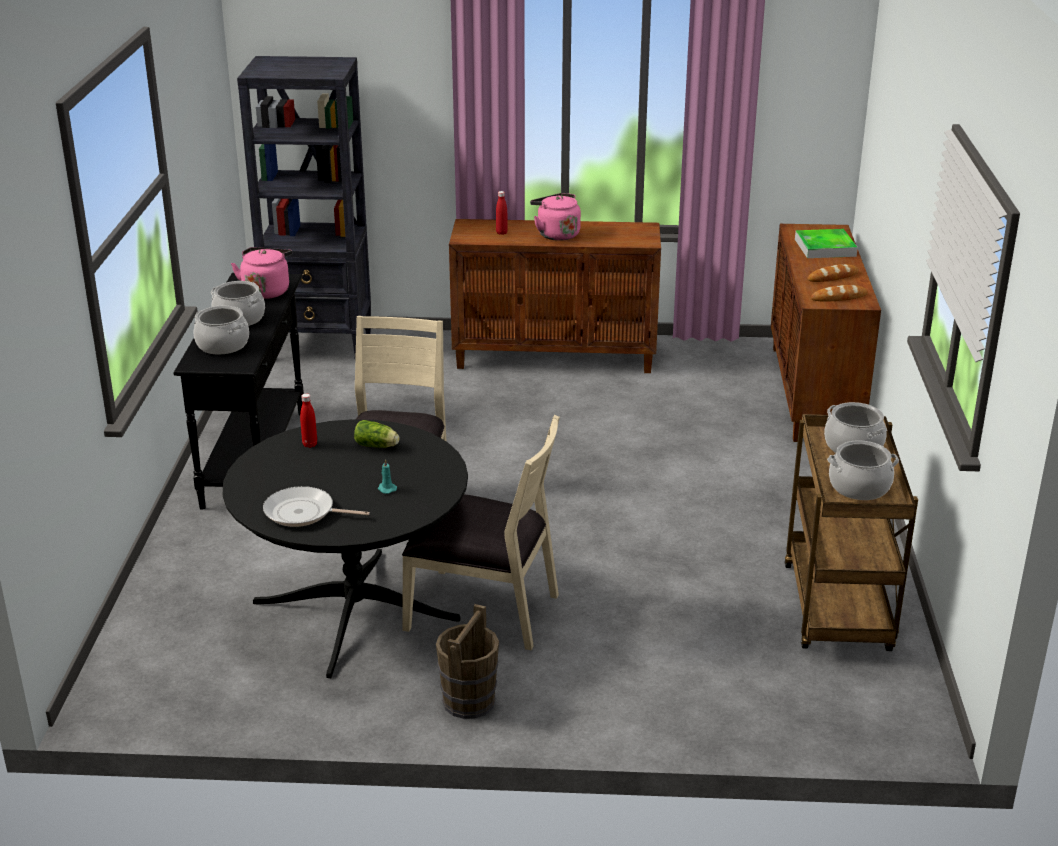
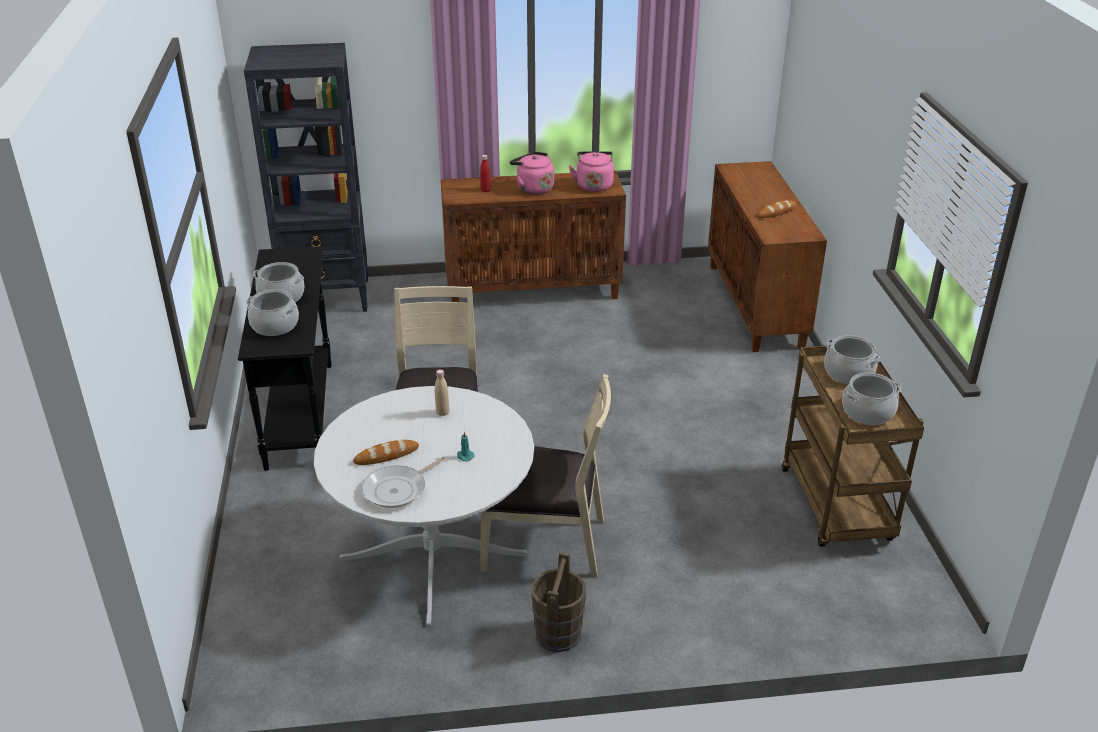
camera: 10 degrees left, 5 degrees up
black dining table [223,419,468,678] -> white dining table [314,386,534,627]
pink kettle [231,247,292,299] -> pink kettle moved to [569,152,614,192]
frying pan [263,486,370,527] -> frying pan turned 45 degrees counterclockwise [362,456,446,508]
red bottle [300,394,317,448] -> none
lettuce [354,420,400,448] -> beige bottle [435,369,449,416]
tray [795,229,858,258] -> none
bread [811,285,868,302] -> bread moved to [353,440,419,465]

